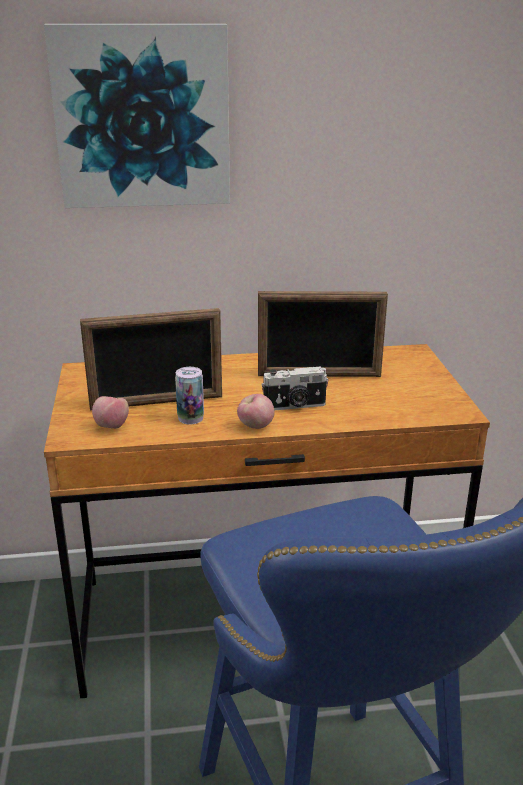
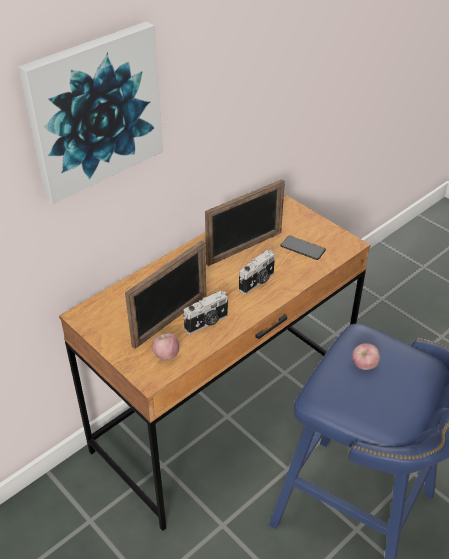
camera: 35 degrees left, 15 degrees up
can [175,367,204,424] -> camera [183,291,228,334]
apple [237,394,275,429] -> apple moved to [352,343,380,370]
none -> phone [280,235,326,260]

